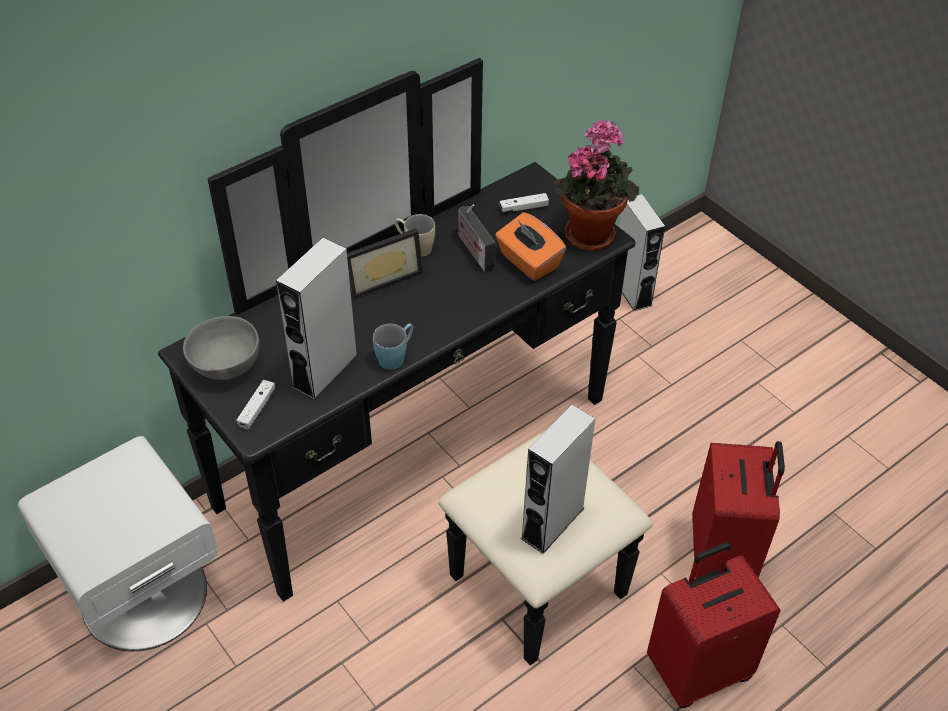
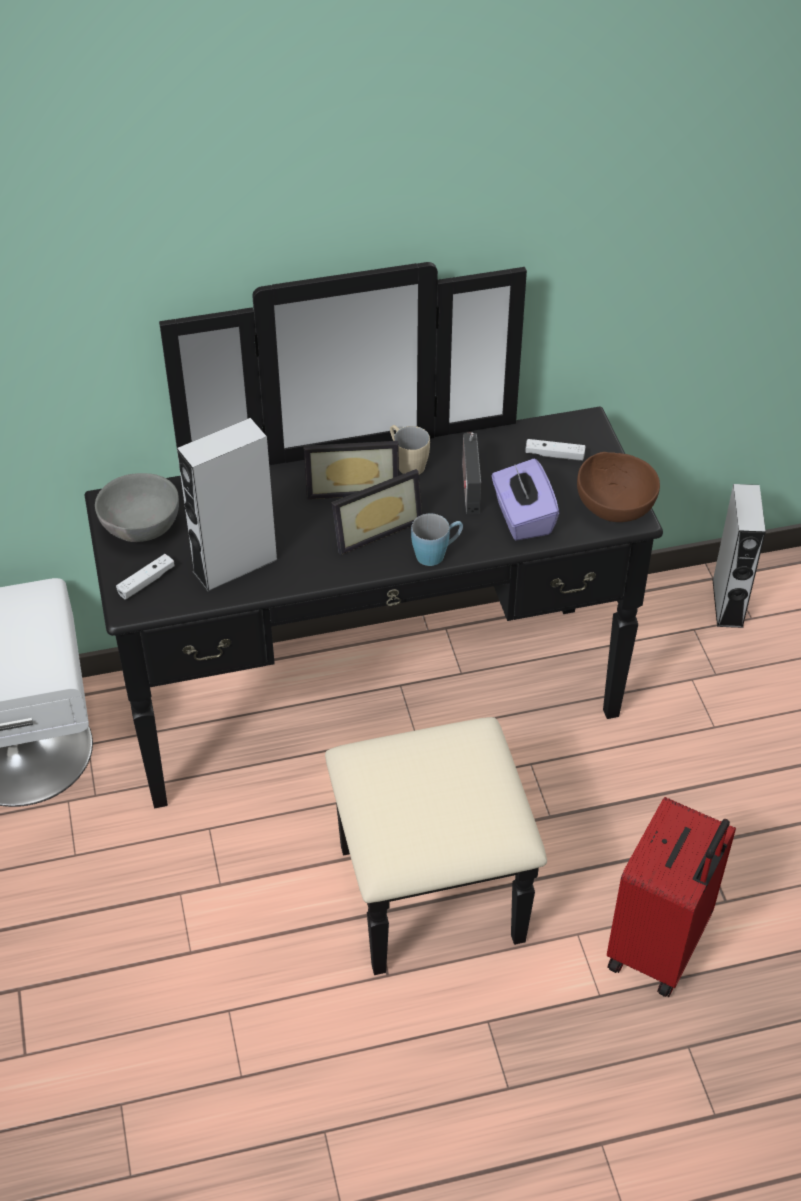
camera: 25 degrees right, 0 degrees up
blue mug [373,324,413,370] -> blue mug moved to [411,514,463,566]
orange tissue box [495,212,566,281] -> purple tissue box [491,459,559,541]
grey speaker [520,405,595,554] -> none
potted plant [553,120,639,251] -> brown bowl [577,452,660,522]
red suitcase [647,542,781,708] -> none
none -> picture frame [331,469,423,555]

